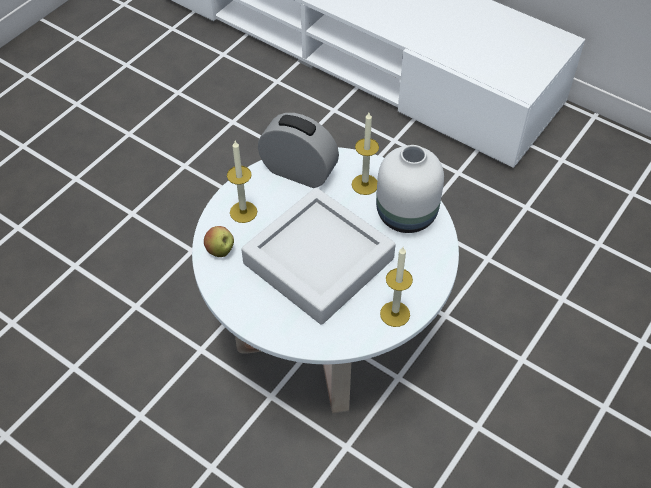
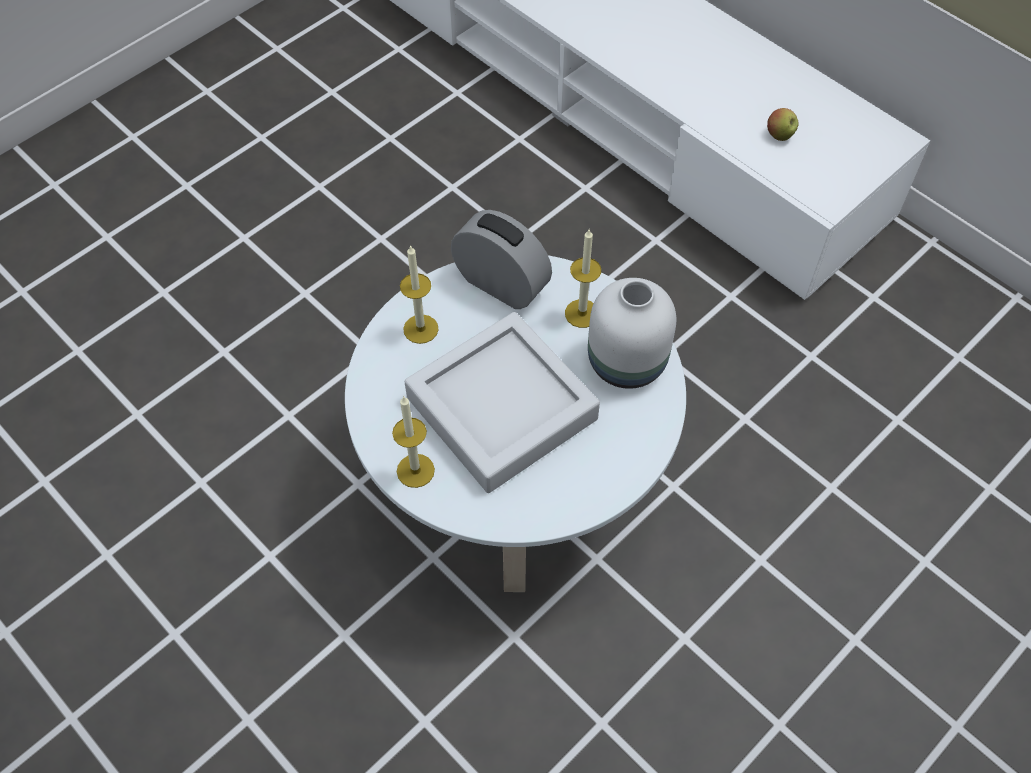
camera: 10 degrees right, 5 degrees up
apple [204,226,234,257] -> apple moved to [767,108,799,141]
candle [380,247,413,327] -> candle moved to [392,397,435,488]

